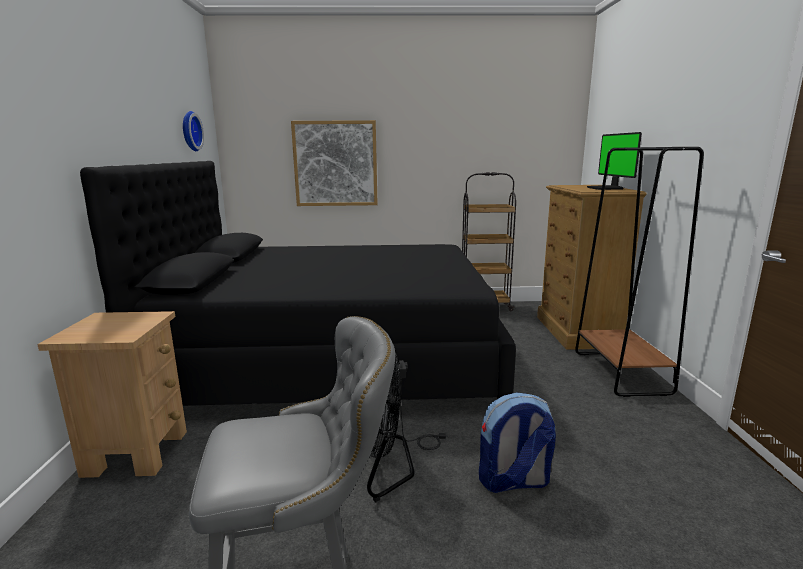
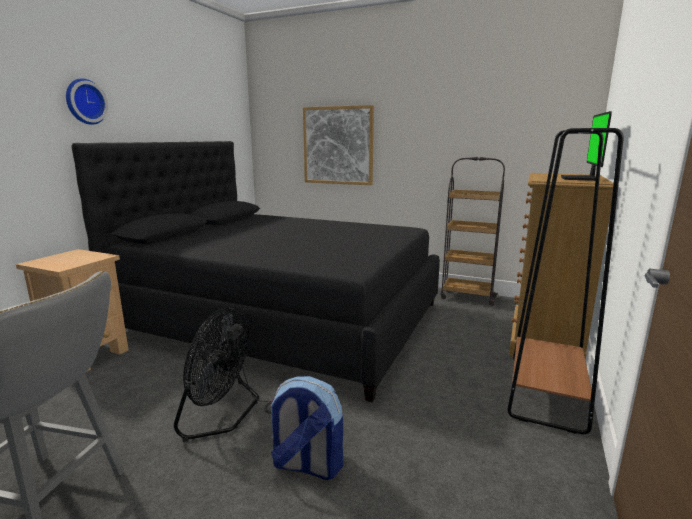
camera: 25 degrees right, 0 degrees up
wall clock [183,111,204,151] -> wall clock moved to [66,78,108,125]

